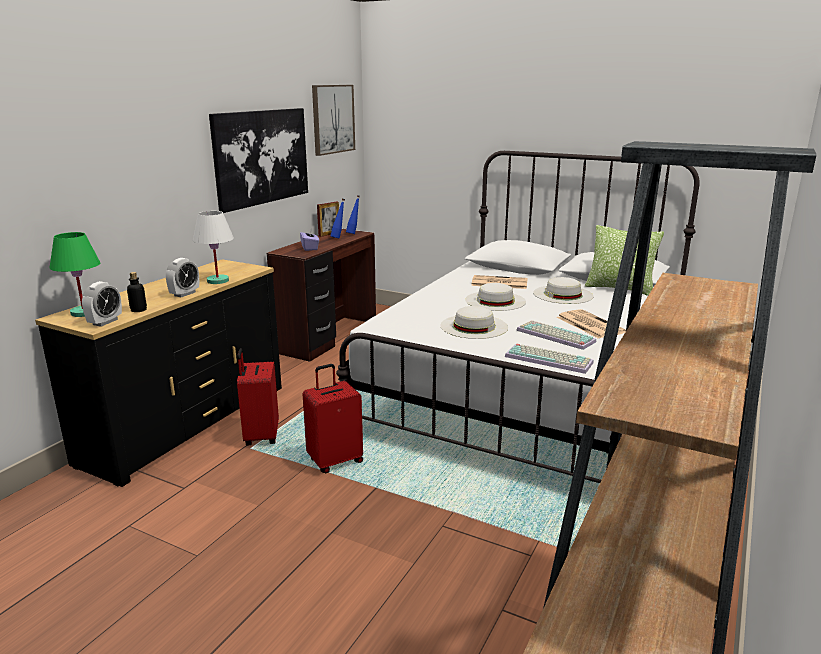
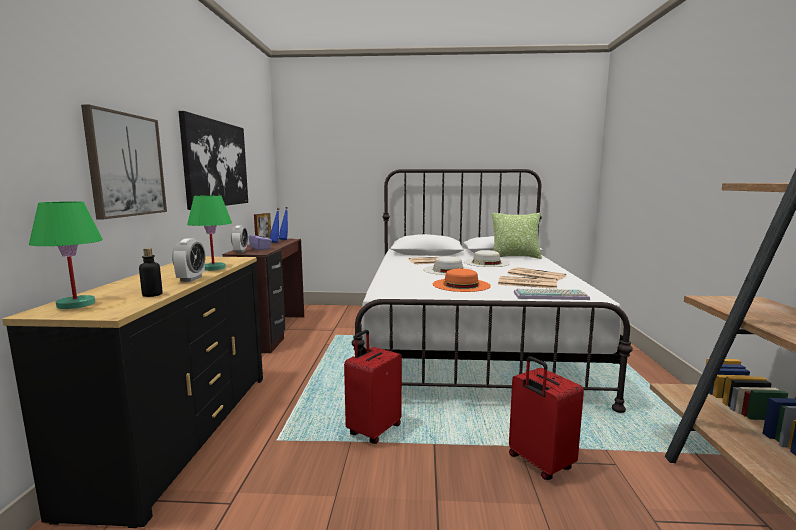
camera: 25 degrees left, 10 degrees down
alarm clock [82,281,122,327] -> alarm clock moved to [231,225,248,253]
white table lamp [193,211,234,284] -> green table lamp [187,195,232,271]
red suitcase [237,348,279,445] -> red suitcase moved to [509,356,584,480]
picture [312,85,355,156] -> picture moved to [81,105,167,219]
white hat [440,306,508,339] -> orange hat [433,269,491,292]
keyboard [516,320,596,350] -> newspaper [498,276,557,289]

